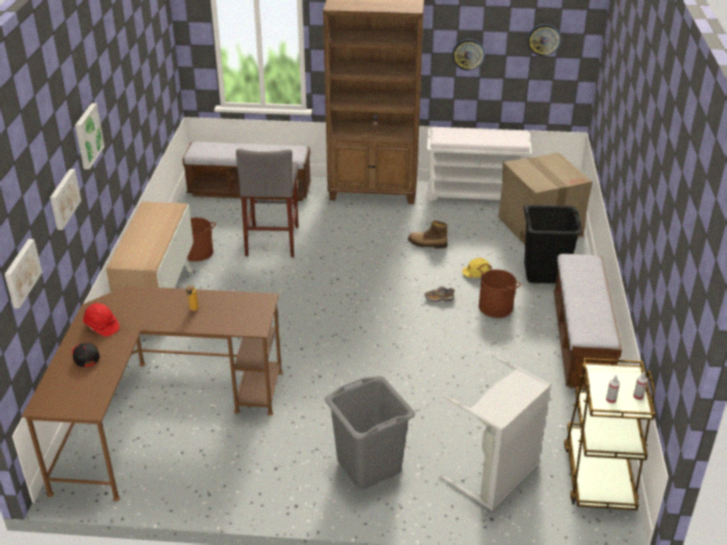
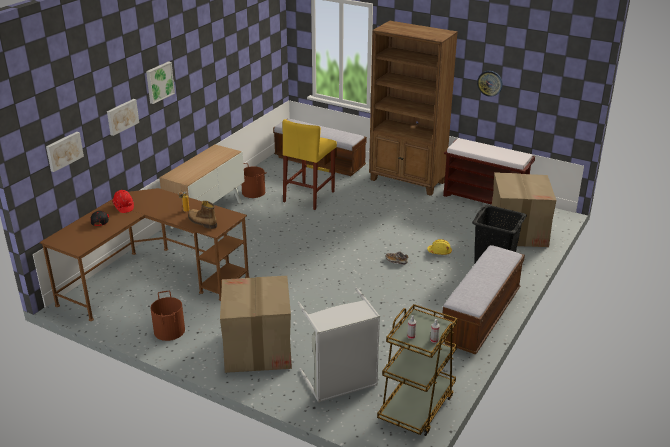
camera: 25 degrees right, 5 degrees down
grey stool [236,149,298,257] -> yellow stool [283,119,337,210]
grey laundry basket [325,376,415,489] -> cardboard box [220,276,292,373]
boot [408,221,448,249] -> boot moved to [188,201,217,229]
white bench [427,127,532,201] -> brown bench [443,138,535,205]
brown bucket [477,263,522,318] -> brown bucket moved to [151,291,185,341]
wall clock [527,24,561,56] -> none

